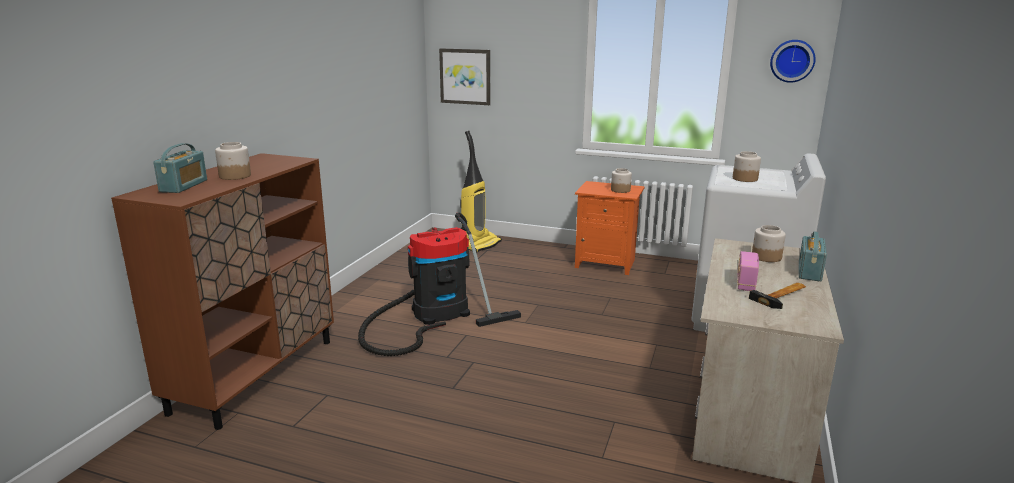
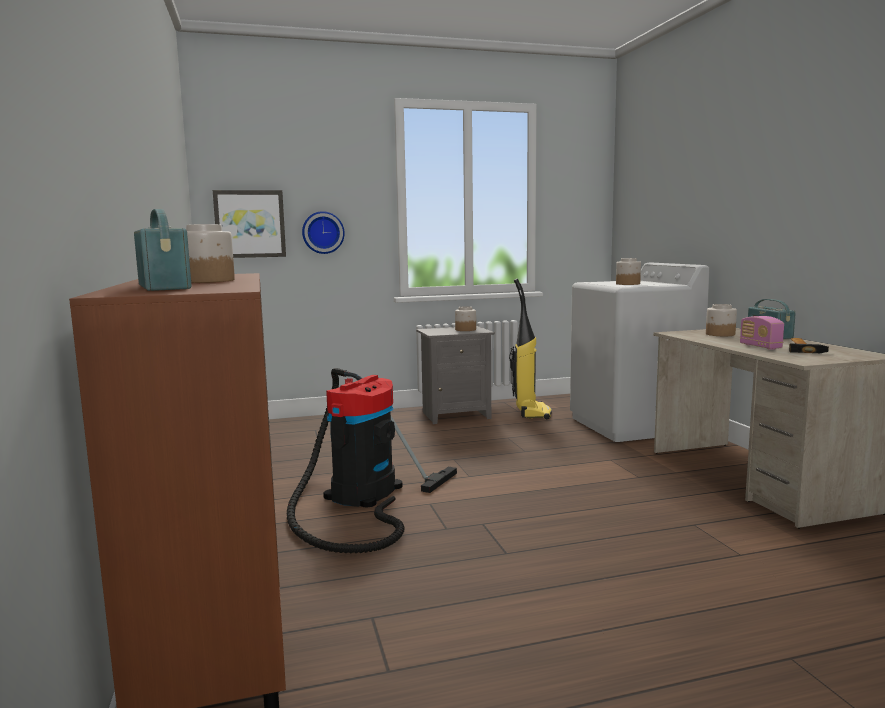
camera: 35 degrees left, 10 degrees down
vacuum cleaner [460,131,502,252] -> vacuum cleaner moved to [509,278,552,419]
orange nightstand [575,181,645,275] -> grey nightstand [416,326,495,424]
wall clock [770,40,816,83] -> wall clock moved to [302,211,345,254]

